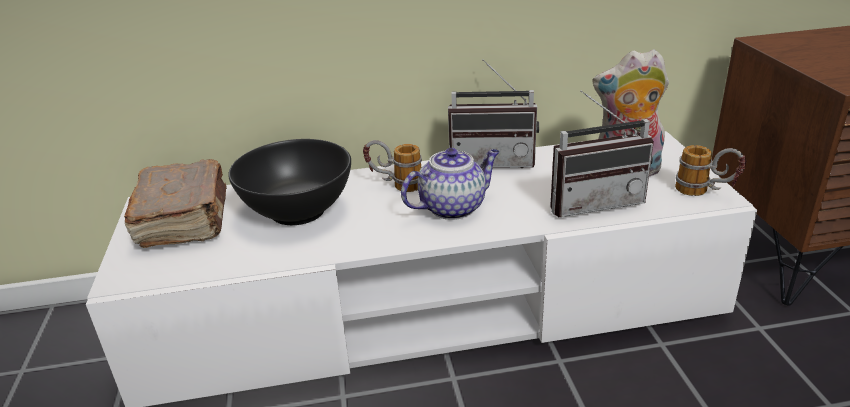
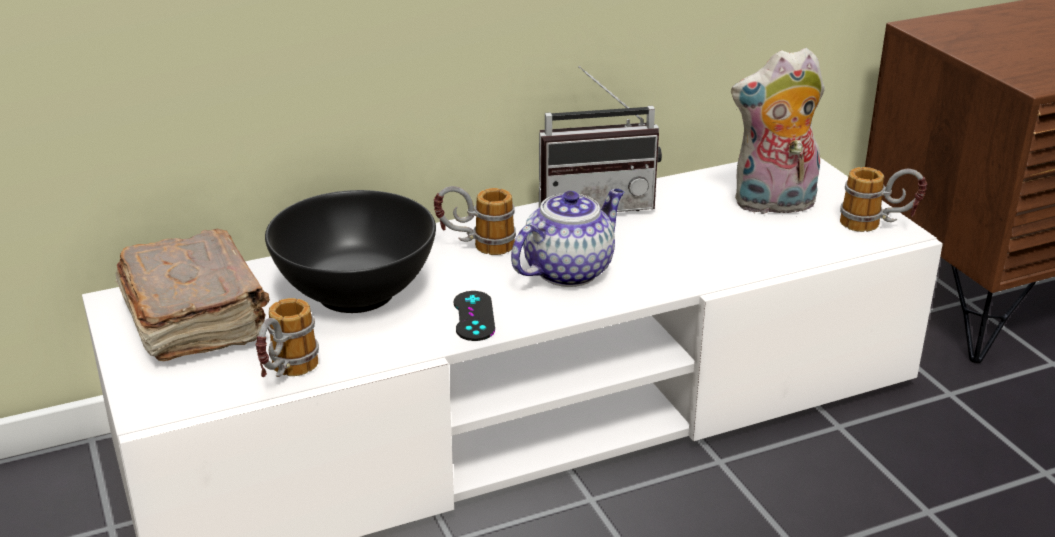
camera: 15 degrees left, 0 degrees up
radio [550,90,654,217] -> none
none -> mug [255,298,319,377]
none -> black game controller [454,291,495,341]

